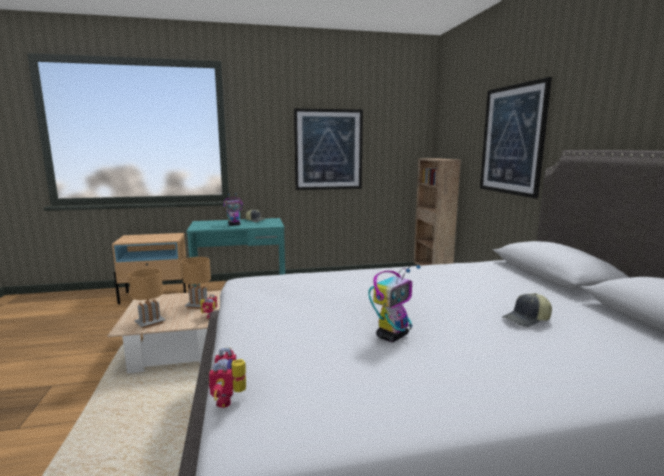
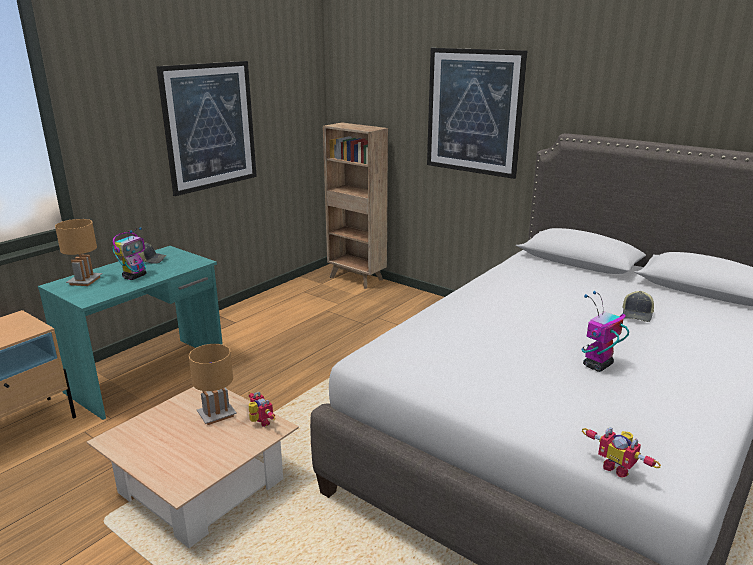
camera: 40 degrees left, 10 degrees up
brown table lamp [128,269,166,329] -> brown table lamp moved to [55,219,102,286]
toy robot [368,265,420,342] -> toy robot turned 135 degrees counterclockwise [582,291,629,372]

